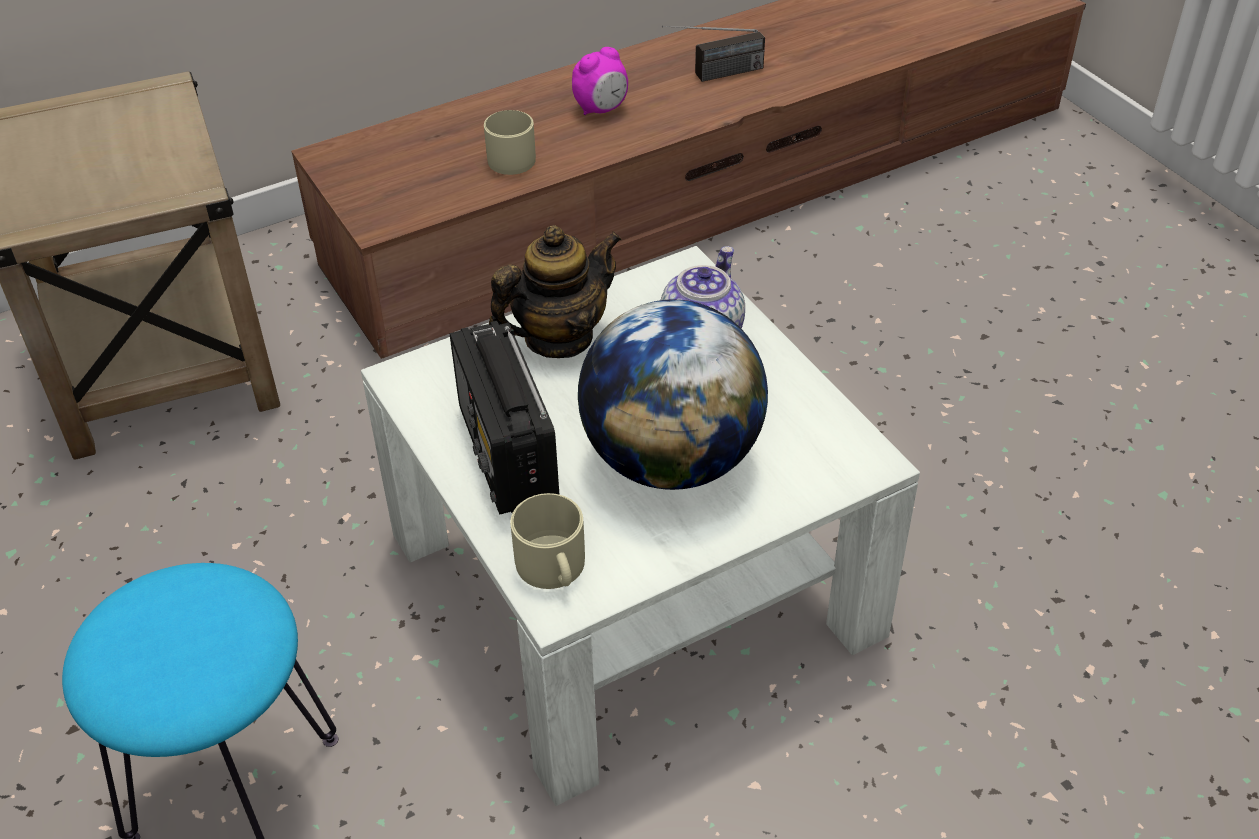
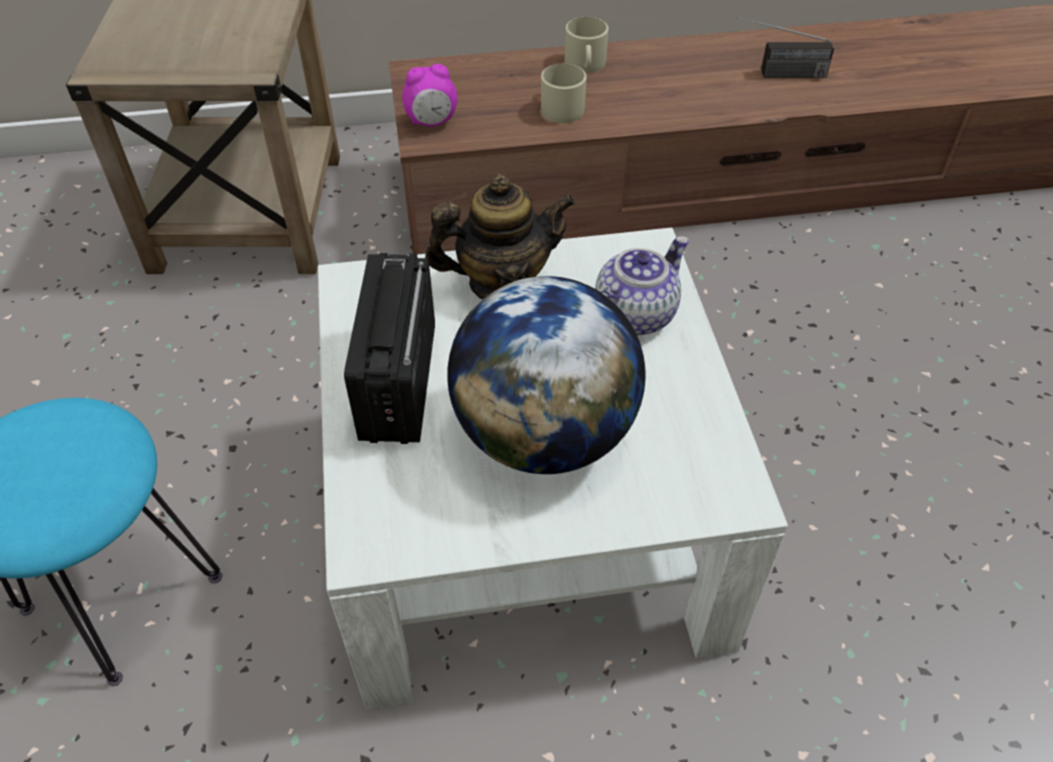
camera: 20 degrees right, 5 degrees up
beige mug [510,493,585,589] -> beige mug moved to [565,17,608,73]
alarm clock [572,47,628,115] -> alarm clock moved to [402,64,458,127]

